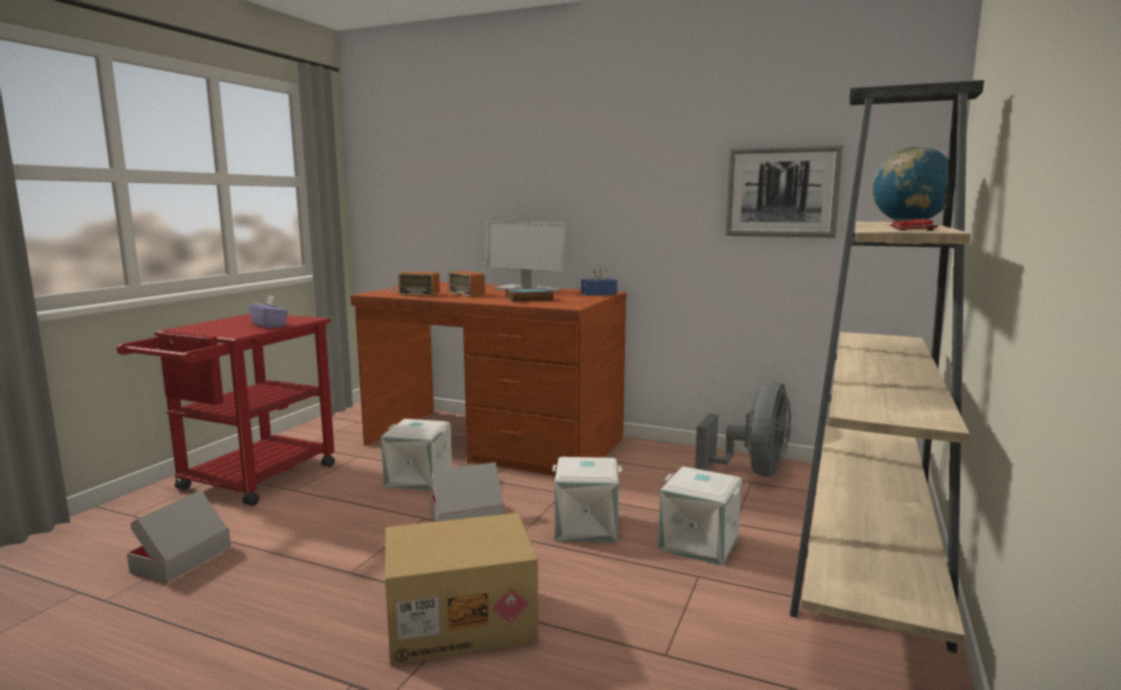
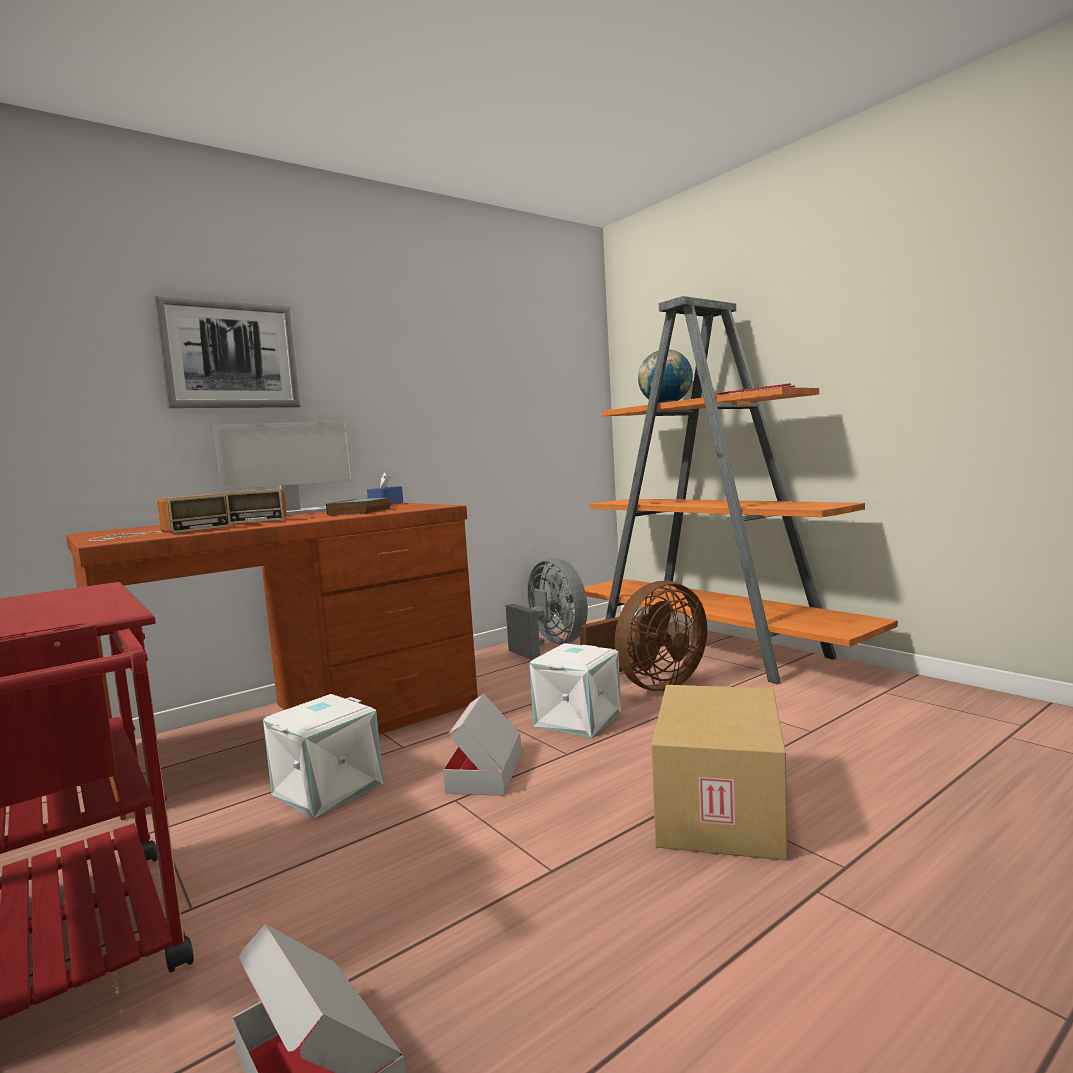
camera: 60 degrees left, 5 degrees down
purple tissue box [248,295,288,328] -> none
white storage box [658,467,742,566] -> brown fan [579,581,707,691]
picture [725,145,843,238] -> picture moved to [154,296,301,408]
beige bookcase [790,80,984,653] -> orange bookcase [584,296,898,684]

